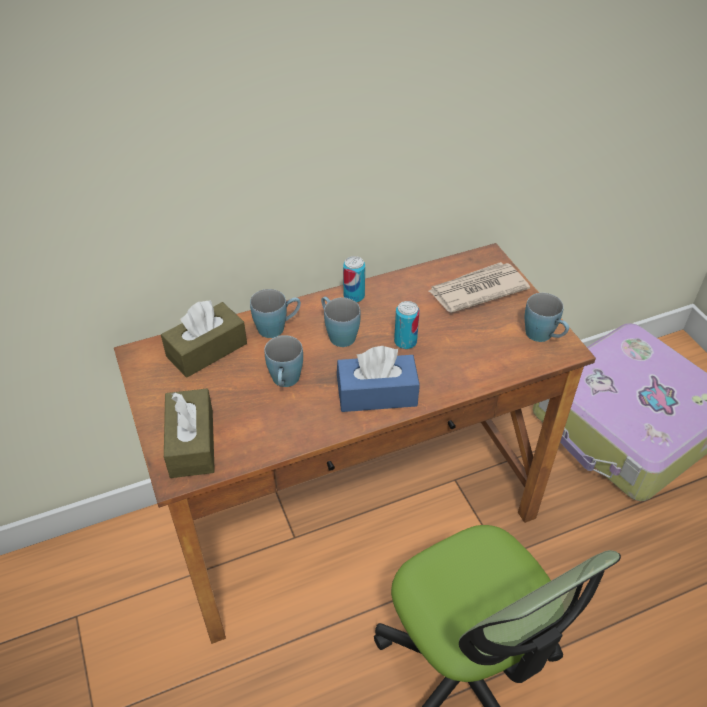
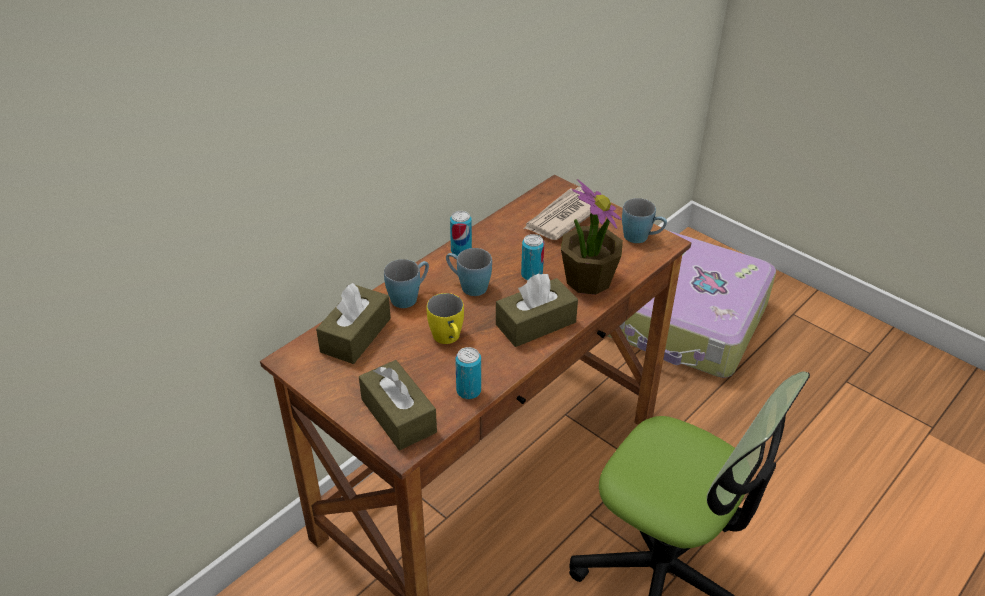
camera: 25 degrees left, 5 degrees down
blue mug [264,335,303,387] -> yellow mug [427,293,464,344]
blue tissue box [337,346,420,412] -> brown tissue box [496,273,578,347]
none -> can [455,347,481,399]
none -> potted plant [561,179,623,295]

